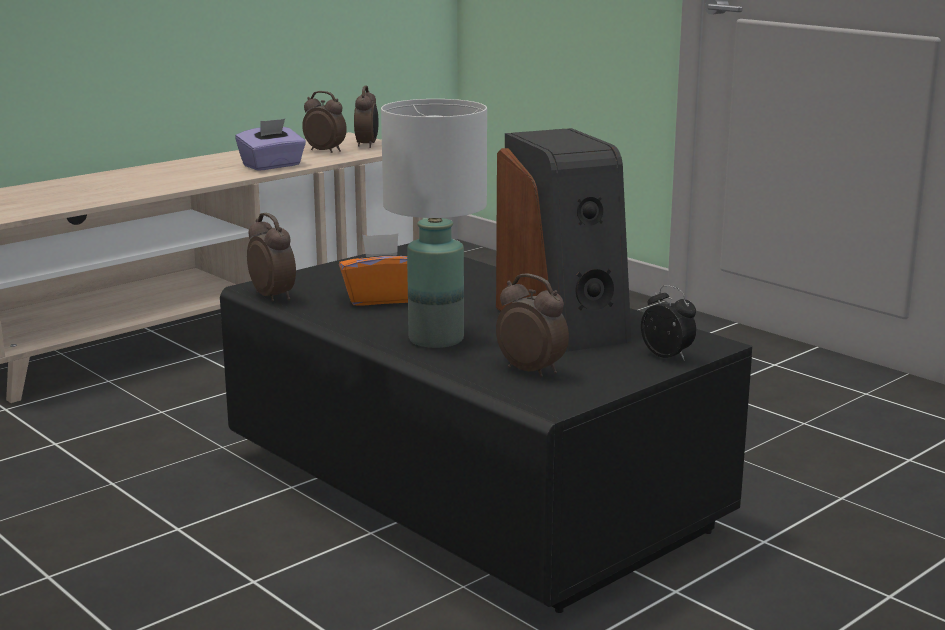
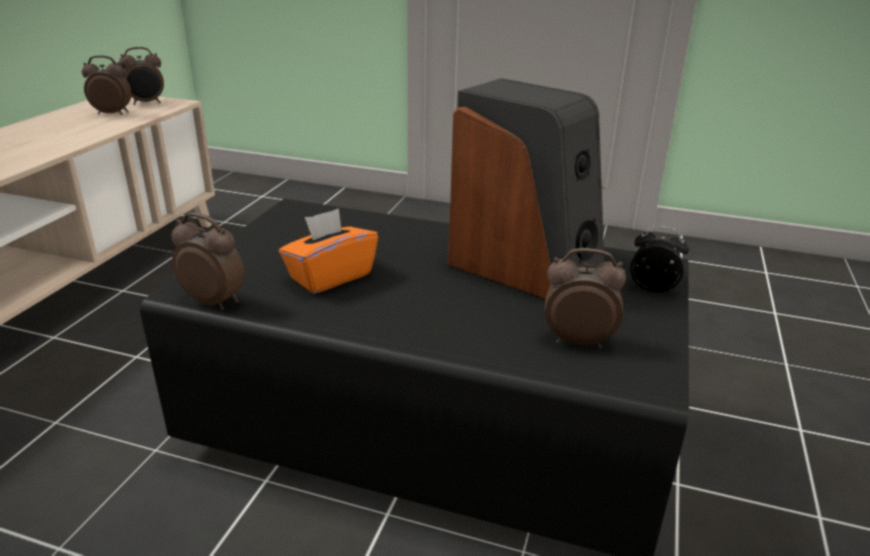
camera: 30 degrees left, 10 degrees up
purple tissue box [235,119,306,171] -> none
alarm clock [354,86,378,148] -> alarm clock turned 90 degrees clockwise [119,47,164,105]
white table lamp [381,99,487,348] -> none

